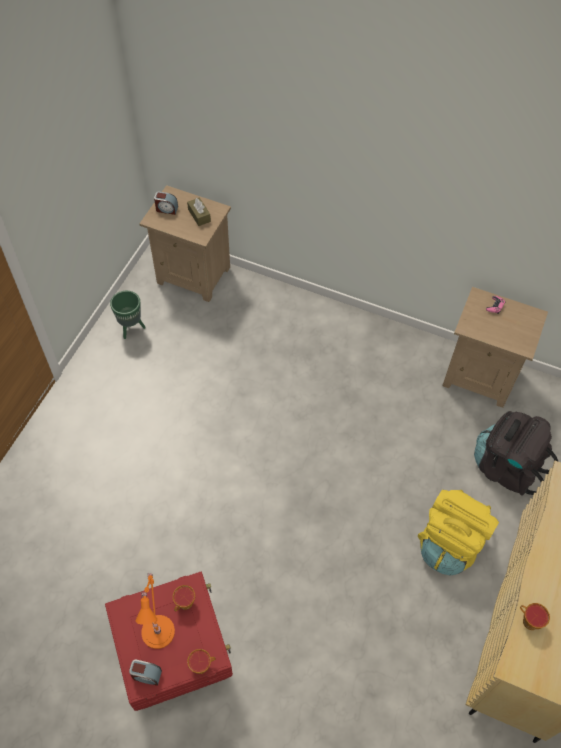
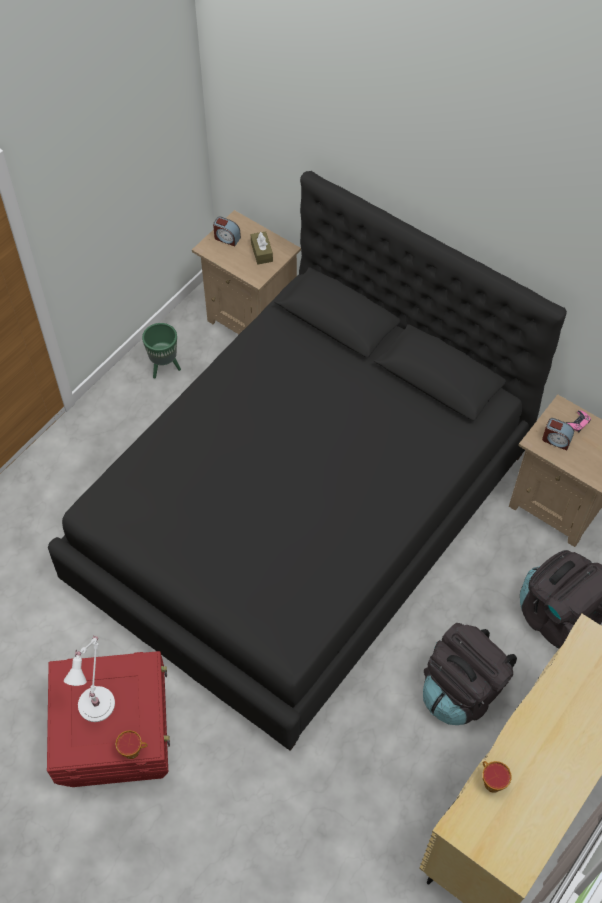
camera: 15 degrees right, 0 degrees up
alarm clock [129,659,162,686] -> alarm clock moved to [542,418,574,451]
orange table lamp [136,573,175,649] -> white table lamp [64,635,115,722]
cup [173,585,195,612] -> none
yellow backpack [418,490,499,576] -> black backpack [423,623,517,725]
none -> black bed [48,171,567,751]

